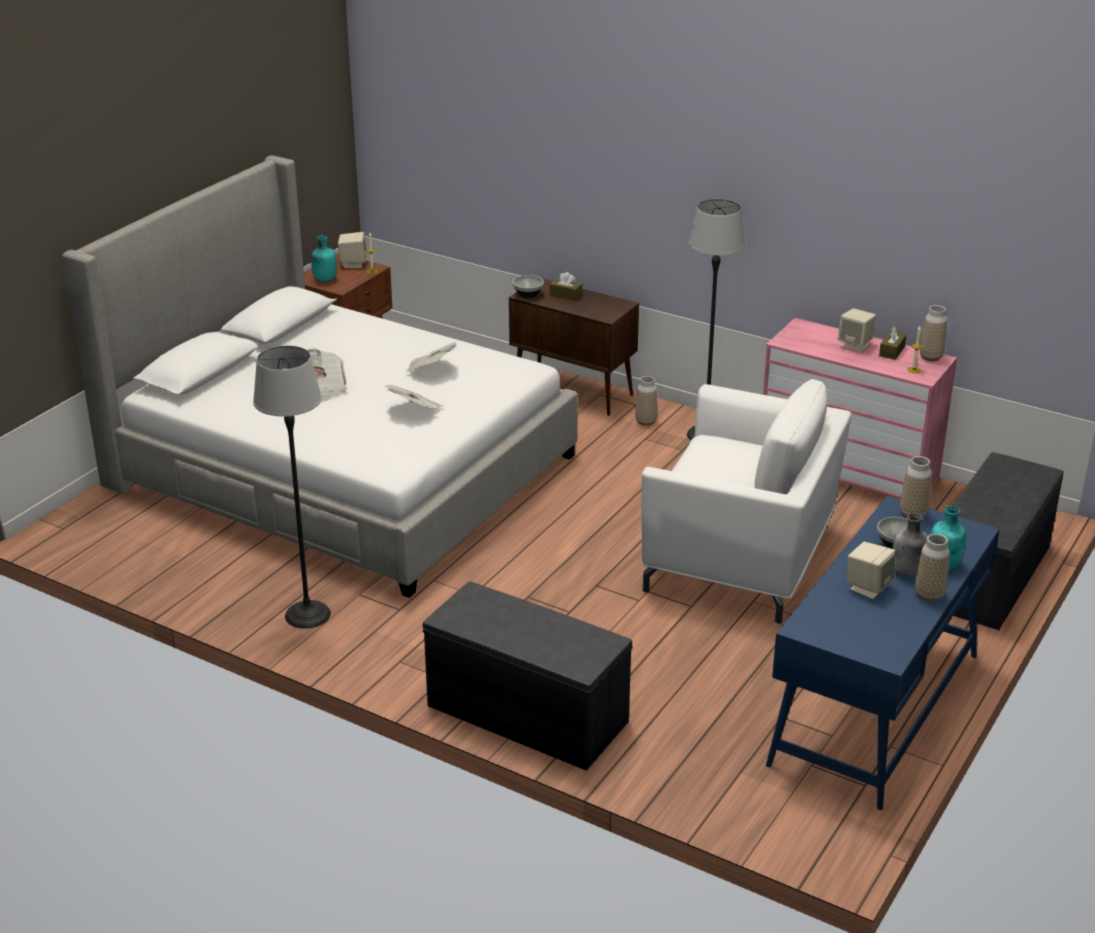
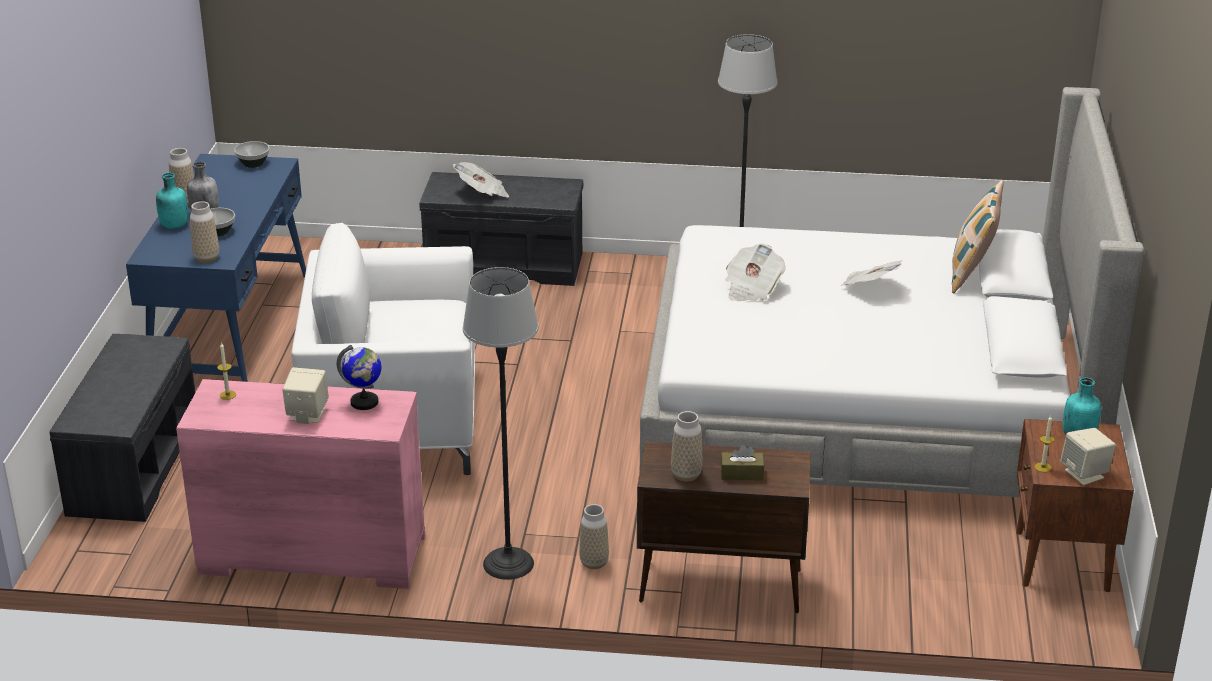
camera: 155 degrees right, 0 degrees up
newspaper [406,342,457,372] -> newspaper moved to [453,162,509,197]
bowl [513,275,544,299] -> bowl moved to [234,141,269,168]
beige speaker [847,542,895,599] -> none
brown tissue box [879,326,906,360] -> none
vase [920,305,947,361] -> vase moved to [671,411,703,481]
none -> globe [337,345,381,410]
none -> pillow [952,180,1004,294]

